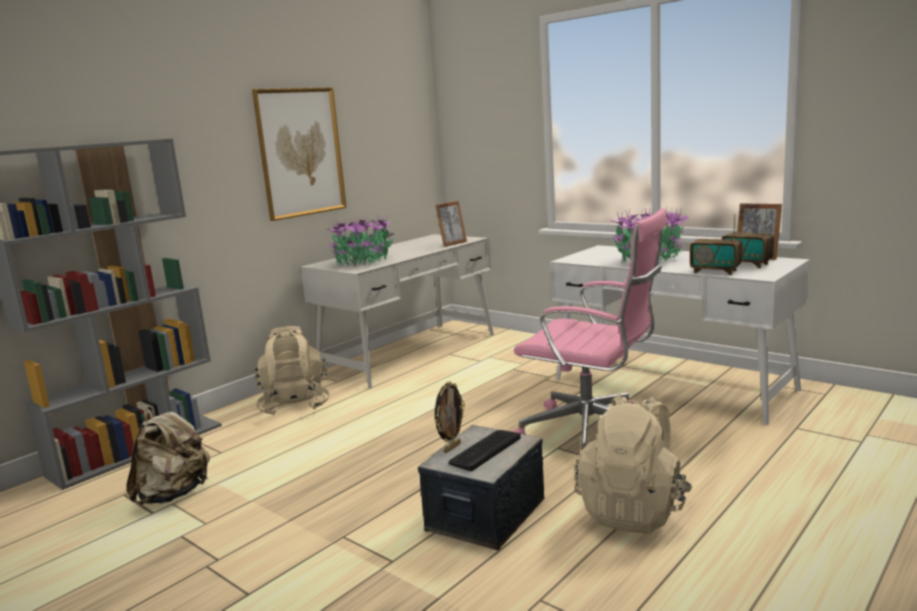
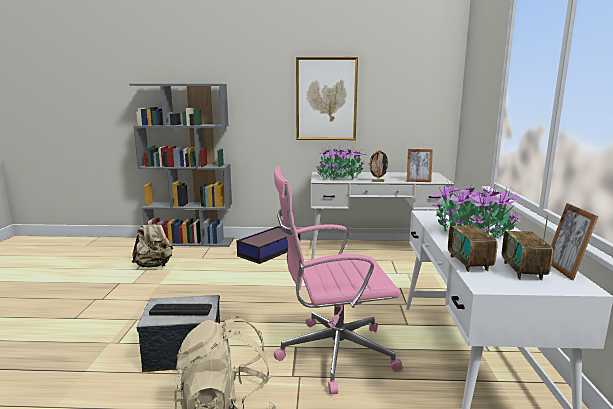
camera: 50 degrees right, 0 degrees up
beige backpack [254,326,330,415] -> storage box [237,226,300,264]
picture frame [435,381,465,453] -> picture frame moved to [368,150,390,182]
pink office chair [513,208,668,459] -> pink office chair turned 90 degrees clockwise [274,166,402,394]

